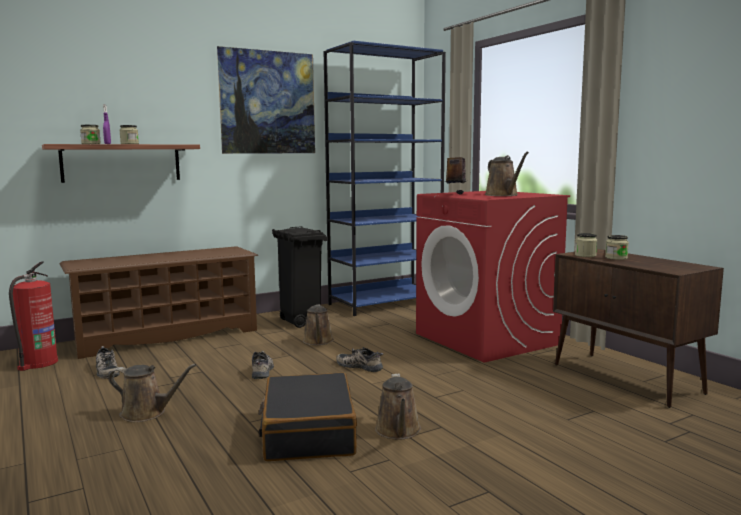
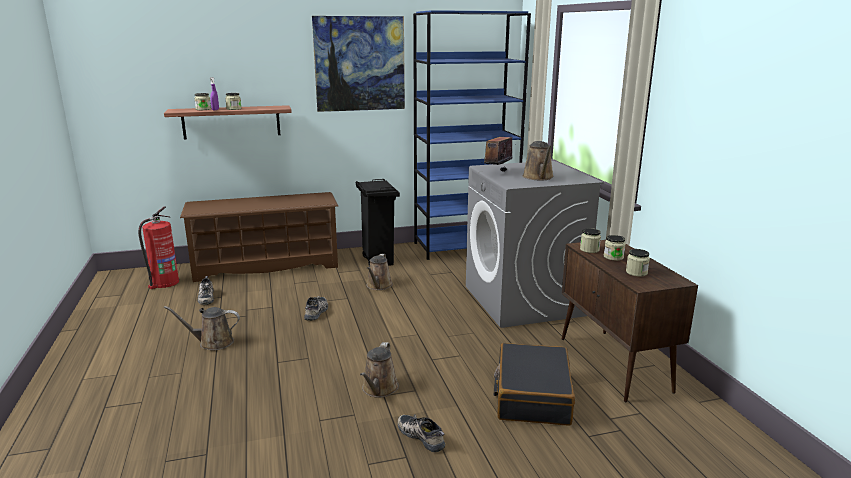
camera: 15 degrees right, 10 degrees up
brown watering can [108,364,197,422] -> brown watering can turned 150 degrees clockwise [164,306,240,350]
black suitcase [258,373,357,461] -> black suitcase moved to [494,343,575,426]
shoe [336,347,383,372] -> shoe moved to [398,414,445,452]
red washing machine [416,191,570,363] -> grey washing machine [466,161,604,328]
none -> jar [626,249,650,277]

